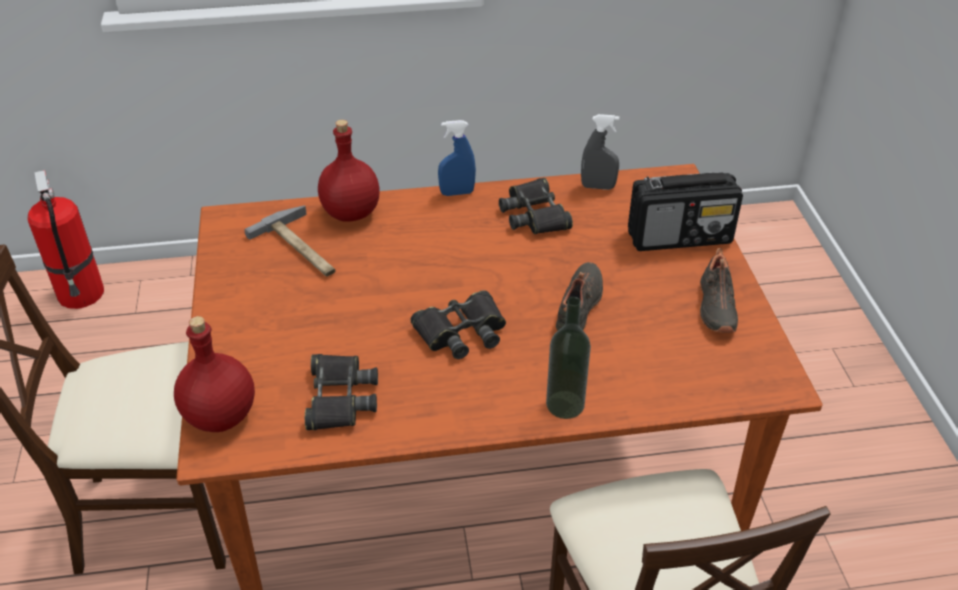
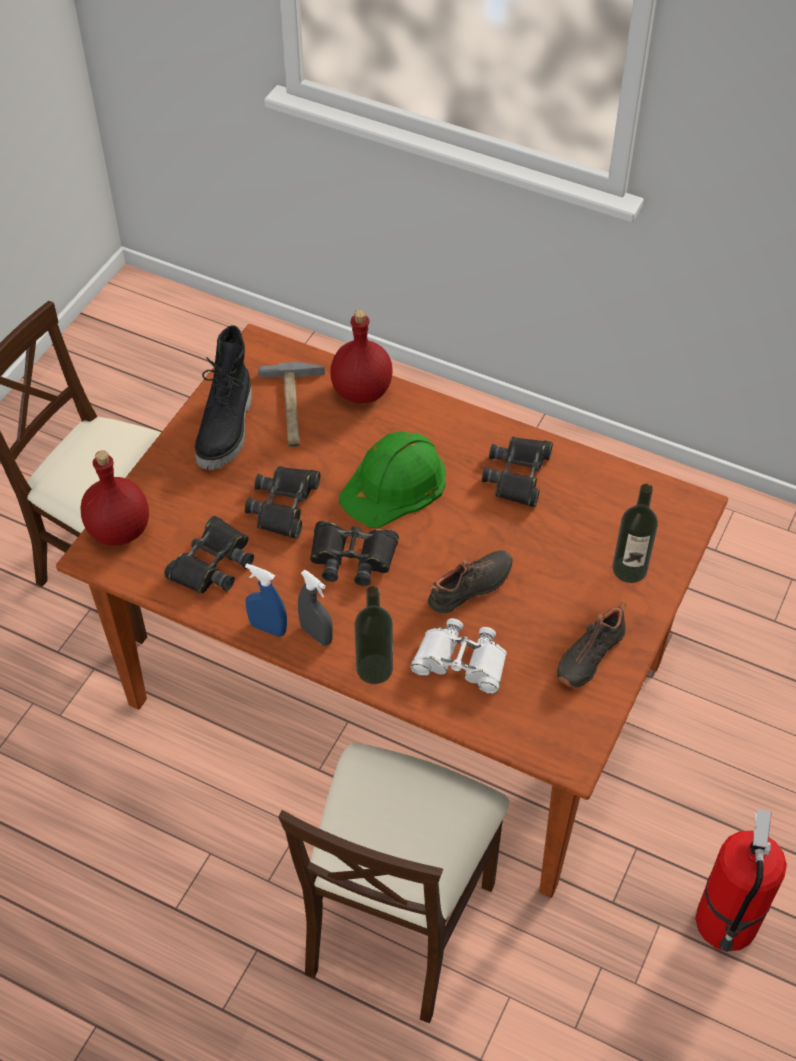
camera: 35 degrees right, 10 degrees up
fire extinguisher [28,170,104,309] -> fire extinguisher moved to [695,809,787,952]
blue spray bottle [438,120,476,196] -> blue spray bottle moved to [245,564,287,637]
grey spray bottle [581,114,619,190] -> grey spray bottle moved to [298,570,333,646]
radio [628,172,743,251] -> bottle [613,484,658,583]
none -> black boot [195,325,252,470]
none -> black binoculars [245,466,321,539]
none -> green hard hat [339,432,446,528]
none -> white binoculars [410,618,507,694]

